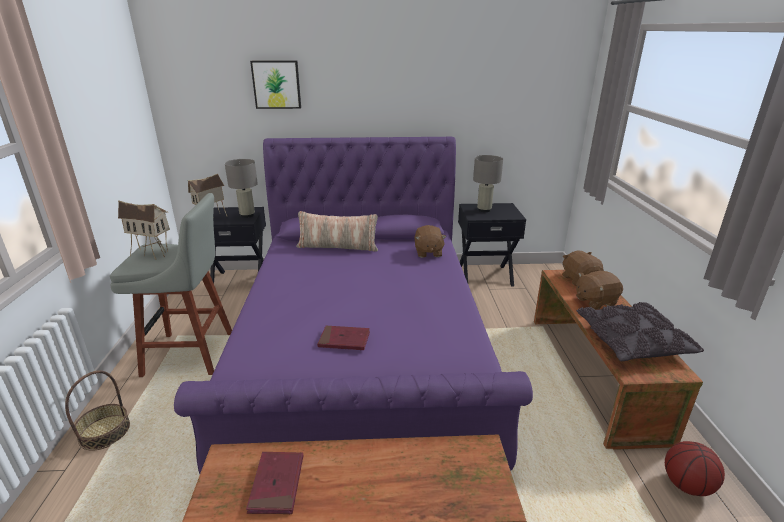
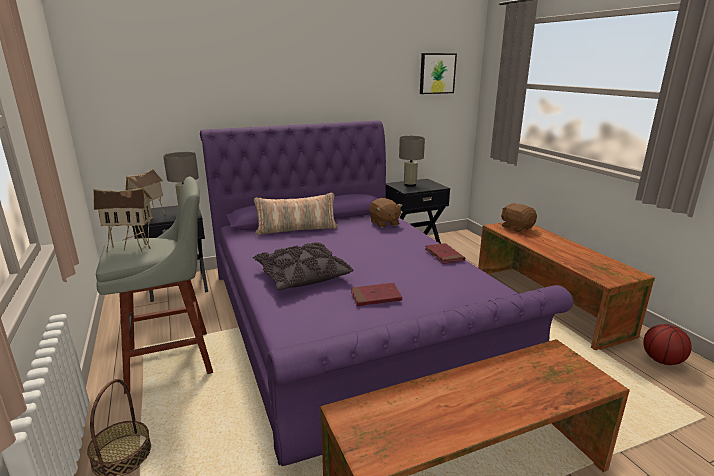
camera: 20 degrees left, 5 degrees down
red book [246,452,303,514] -> red book moved to [425,243,465,264]
picture [250,60,301,109] -> picture moved to [420,53,457,94]
brown plush toy [576,271,623,310] -> none
black pillow [576,302,704,361] -> black pillow moved to [253,242,353,290]

